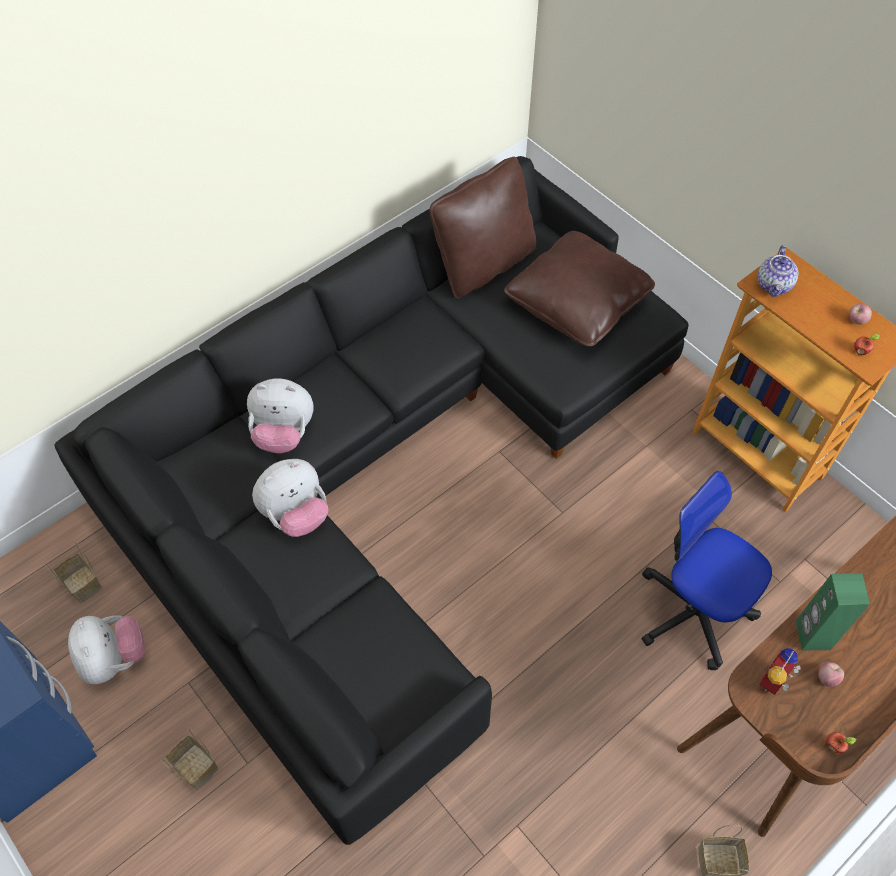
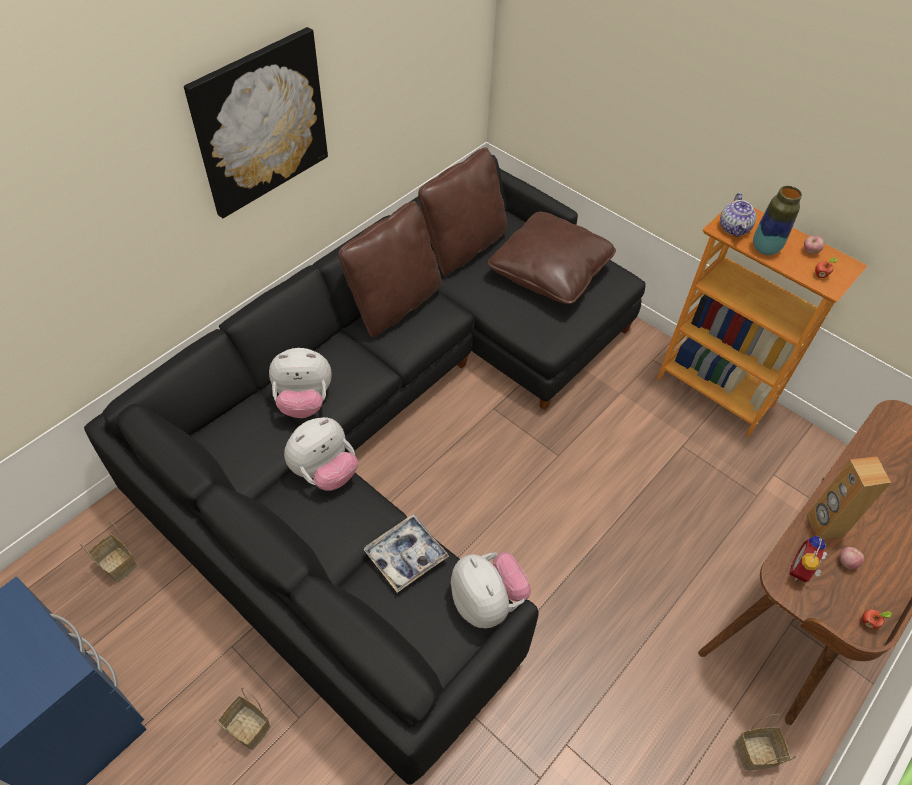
camera: 10 degrees left, 5 degrees down
plush toy [68,615,145,684] -> plush toy moved to [451,552,531,628]
office chair [641,471,772,670] -> none
green speaker [796,573,870,650] -> brown speaker [807,457,891,540]
none -> picture [184,27,328,218]
none -> brown pillow [338,201,441,338]
none -> tray [363,514,449,593]
none -> vase [753,186,802,255]

